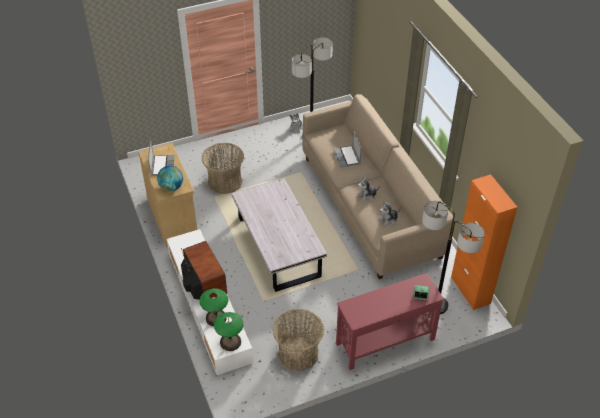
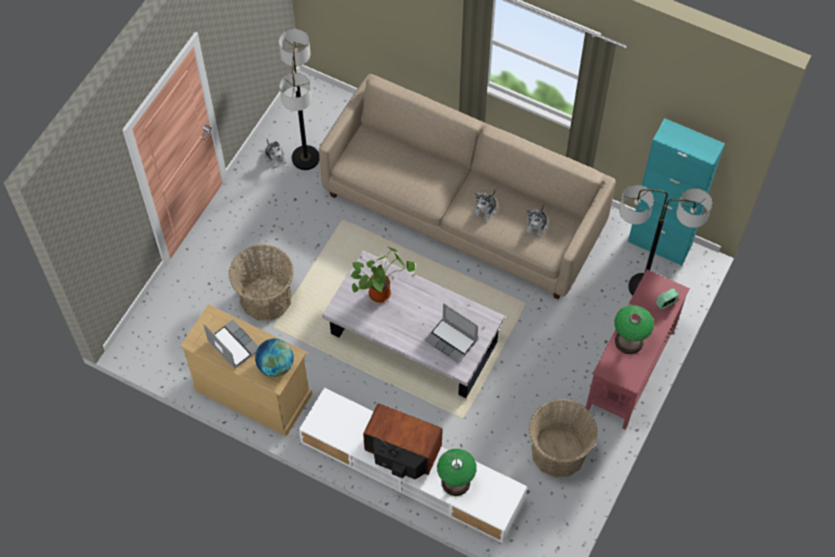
camera: 40 degrees left, 15 degrees up
table lamp [214,312,244,351] -> table lamp moved to [614,305,654,354]
laptop [333,130,362,167] -> laptop moved to [424,303,478,364]
orange cabinet [451,174,518,310] -> turquoise cabinet [628,118,725,266]
none -> potted plant [351,247,415,303]

